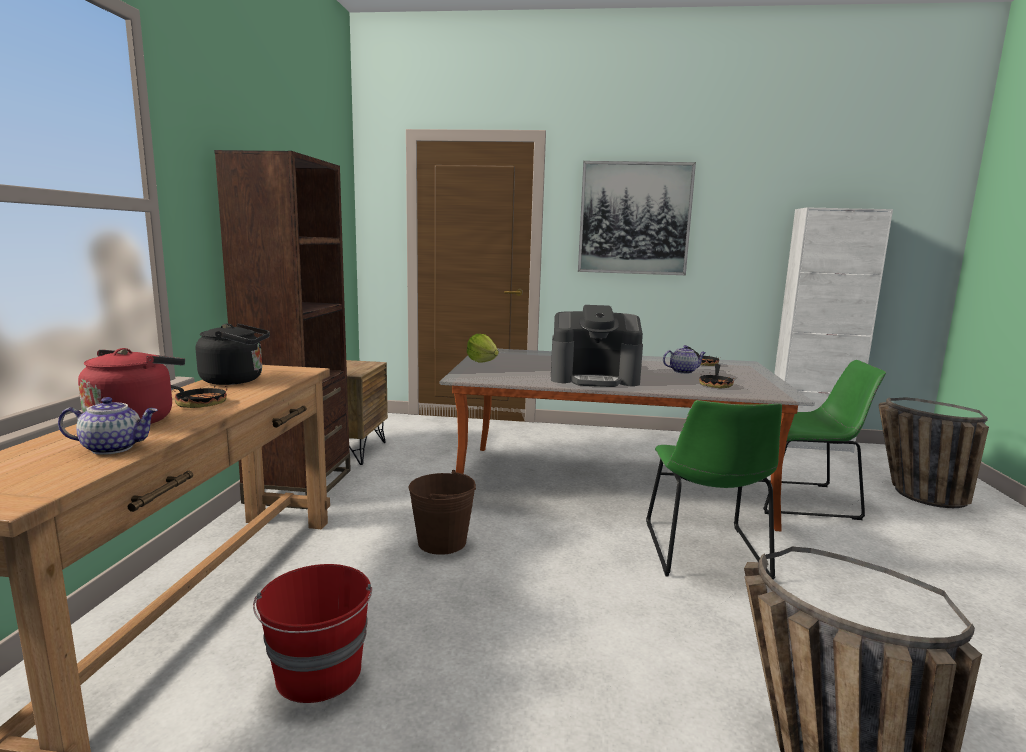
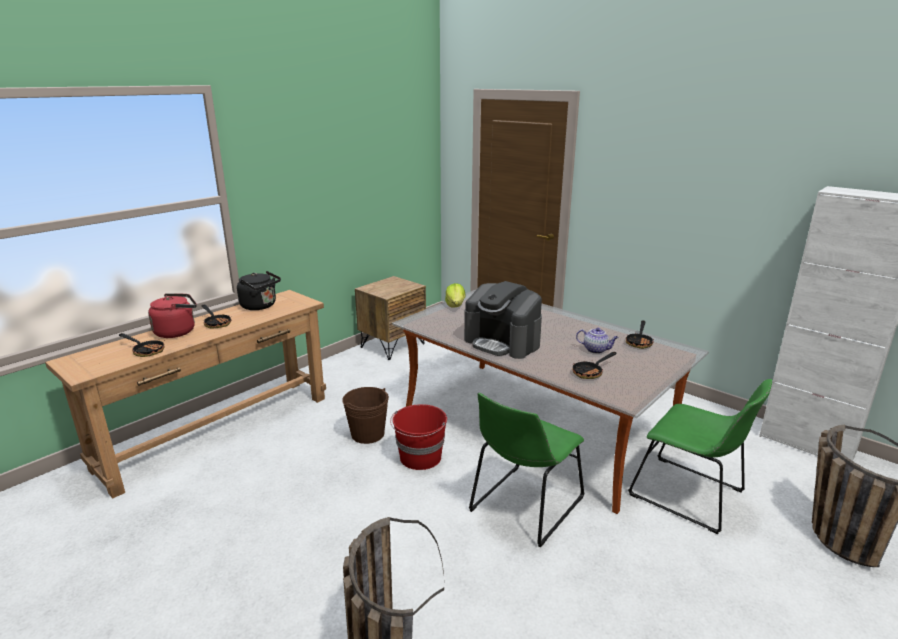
camera: 35 degrees right, 10 degrees up
teapot [58,397,158,455] -> frying pan [119,333,165,357]
brown bookcase [214,150,351,509] -> none
red bucket [253,564,372,703] -> red bucket moved to [390,404,447,470]
picture [578,161,696,275] -> none

